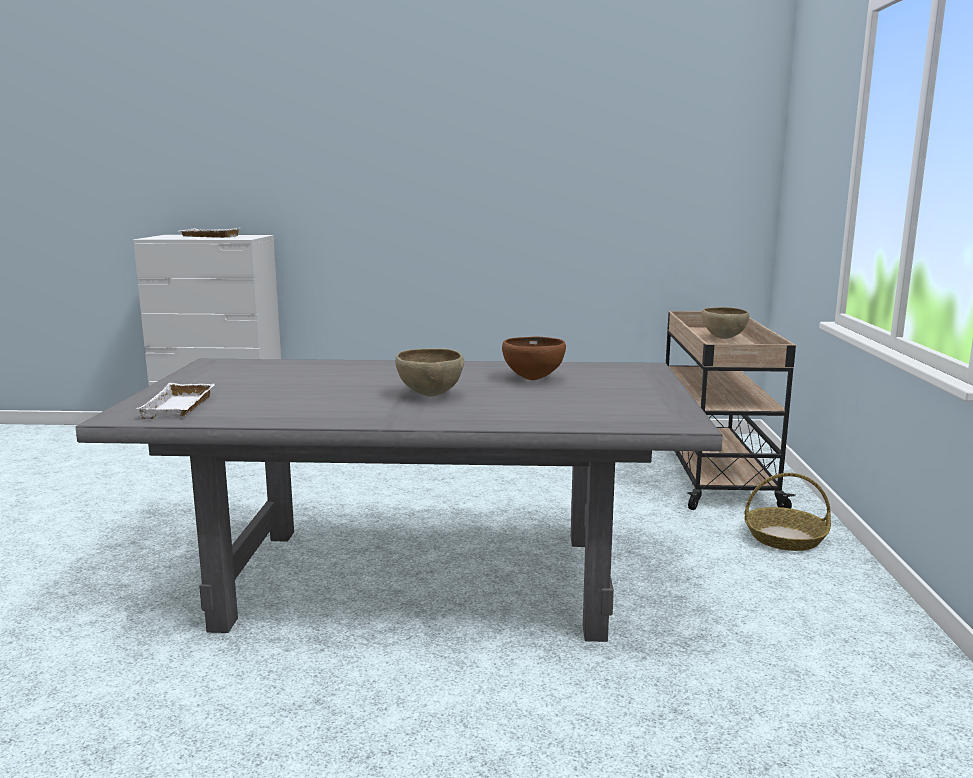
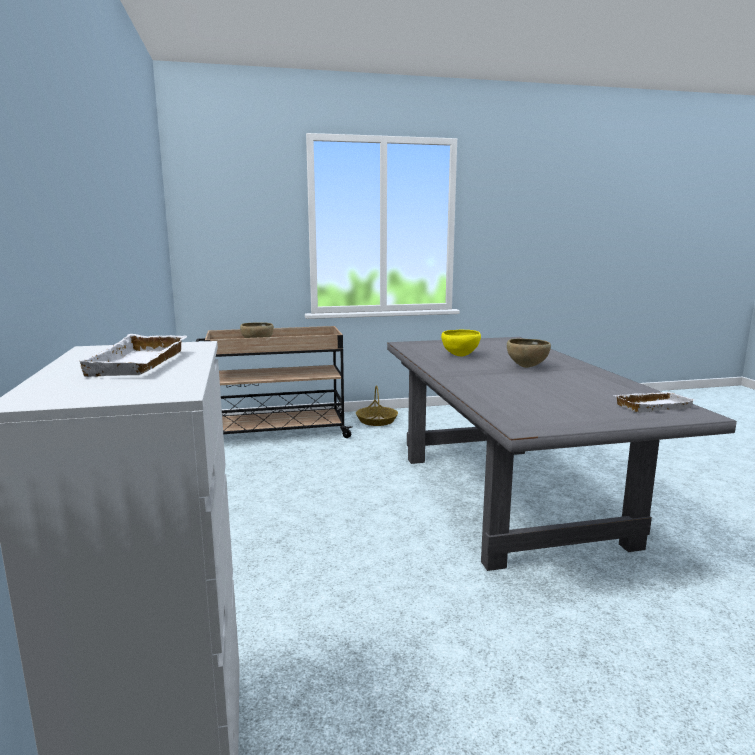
camera: 105 degrees left, 0 degrees up
brown bowl [502,336,566,380] -> yellow bowl [441,330,481,356]

